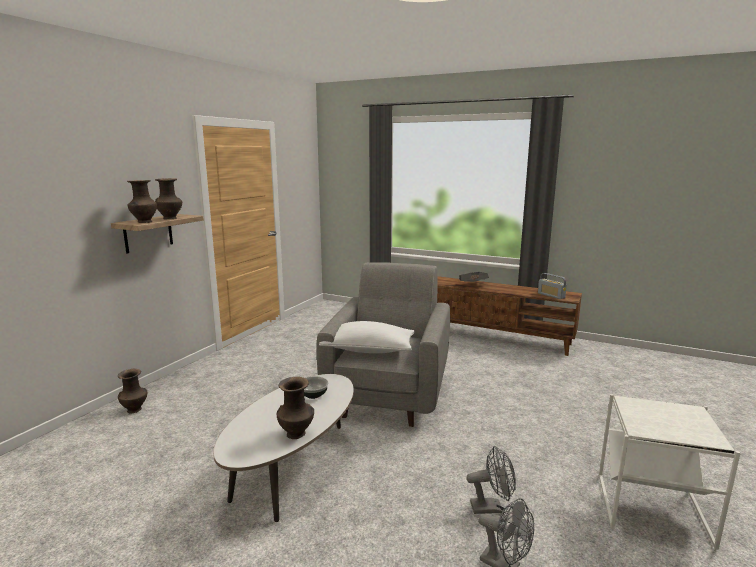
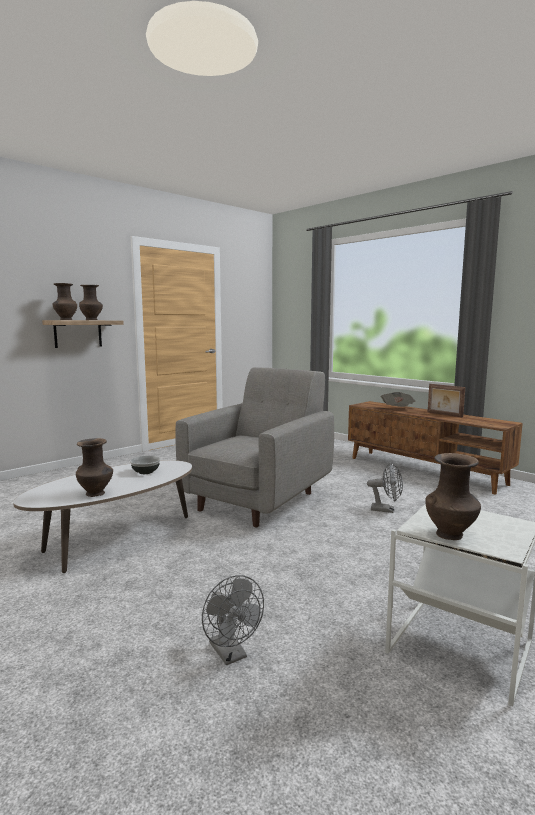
camera: 20 degrees right, 5 degrees down
brown vase [118,369,147,413] -> brown vase moved to [425,453,481,540]
white pillow [319,321,415,353] -> none
grey fan [467,446,516,514] -> grey fan moved to [367,463,403,513]
radio [538,273,567,299] -> none
none -> picture frame [428,384,465,417]

